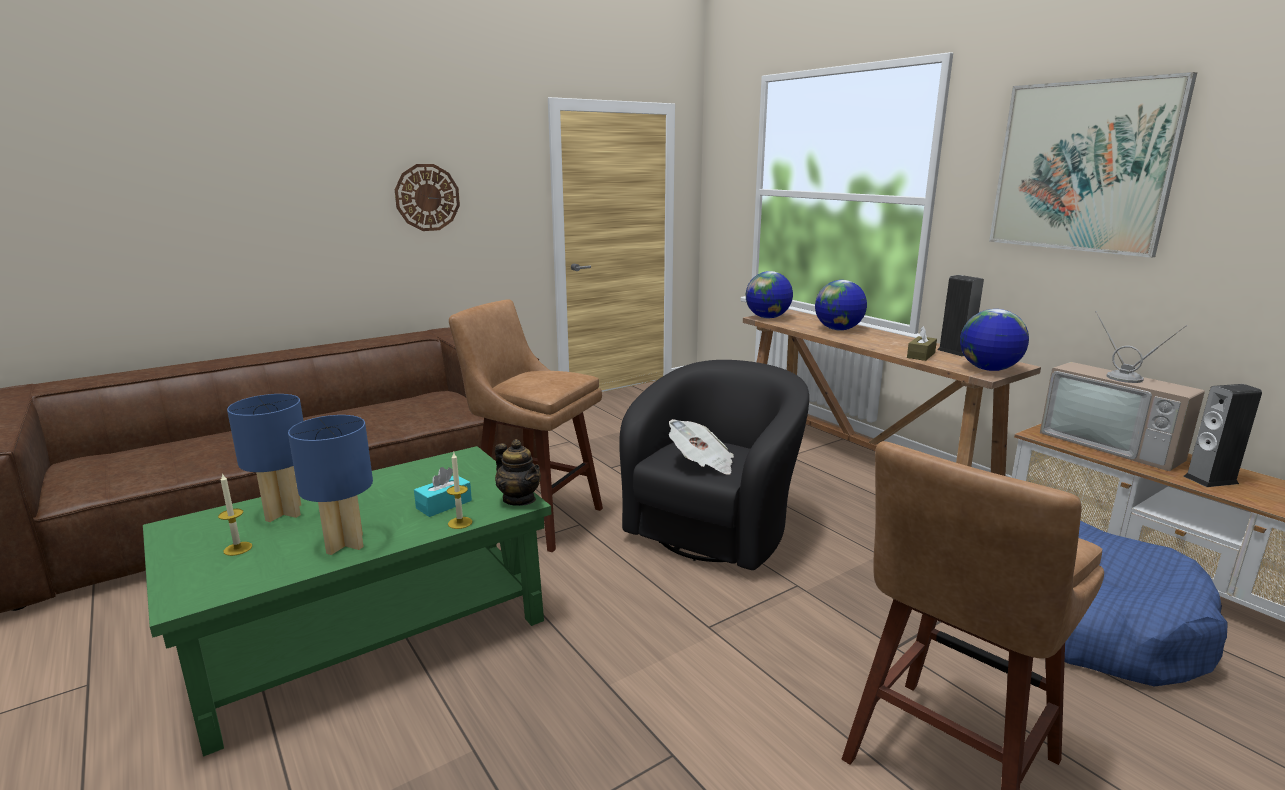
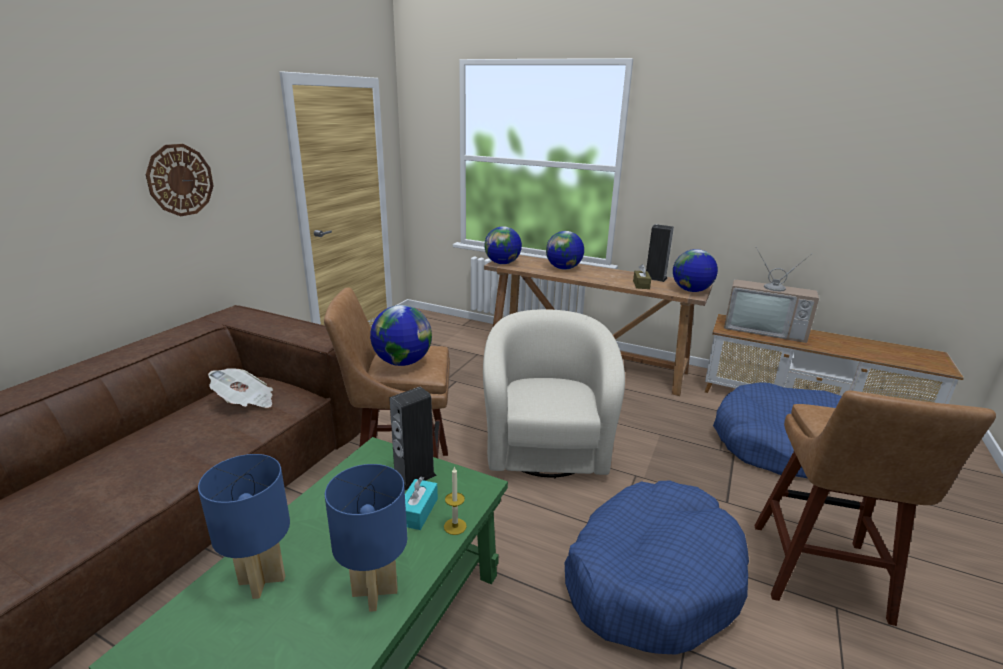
camera: 30 degrees left, 5 degrees up
candle [218,473,252,556] -> none
teapot [495,439,541,506] -> none
black armchair [619,360,809,570] -> beige armchair [483,309,625,479]
newspaper [669,419,734,475] -> newspaper moved to [208,368,273,408]
picture [989,72,1197,258] -> none
speaker [1184,384,1262,487] -> speaker moved to [389,387,437,490]
none -> globe [370,305,432,366]
none -> blue dog bed [565,481,749,655]

